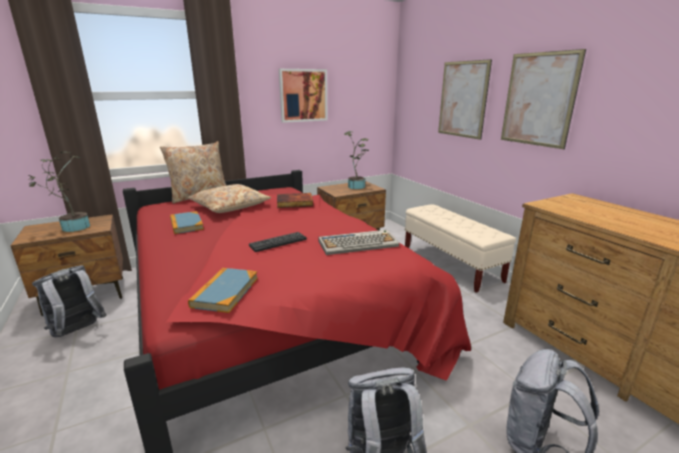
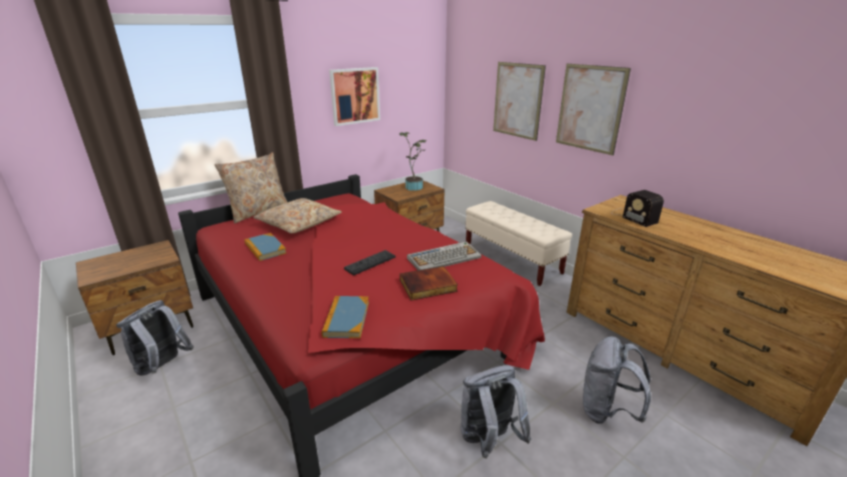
camera: 10 degrees left, 5 degrees up
potted plant [28,152,90,232] -> none
book [277,193,313,208] -> book moved to [400,266,458,301]
none -> radio [611,190,664,227]

